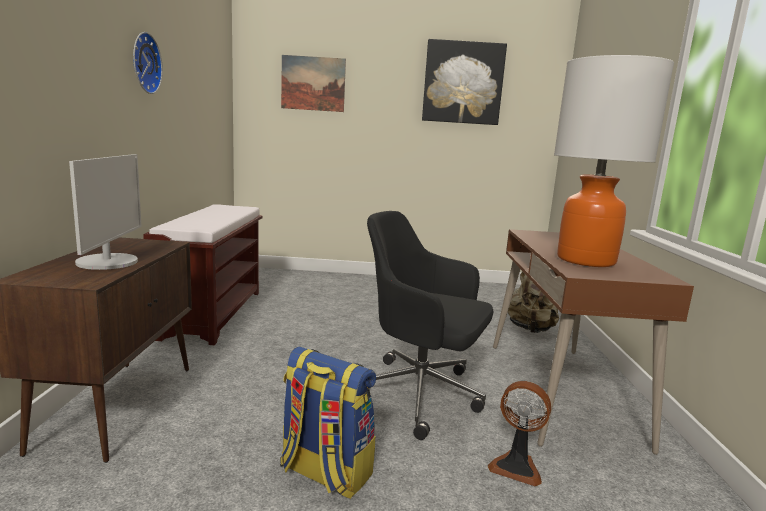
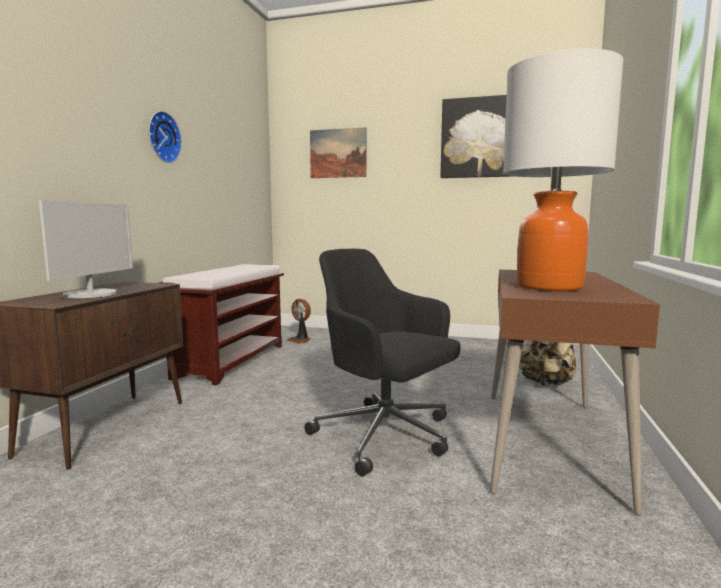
camera: 15 degrees right, 5 degrees down
backpack [280,346,376,499] -> none
fan [488,381,551,487] -> fan moved to [287,299,311,344]

